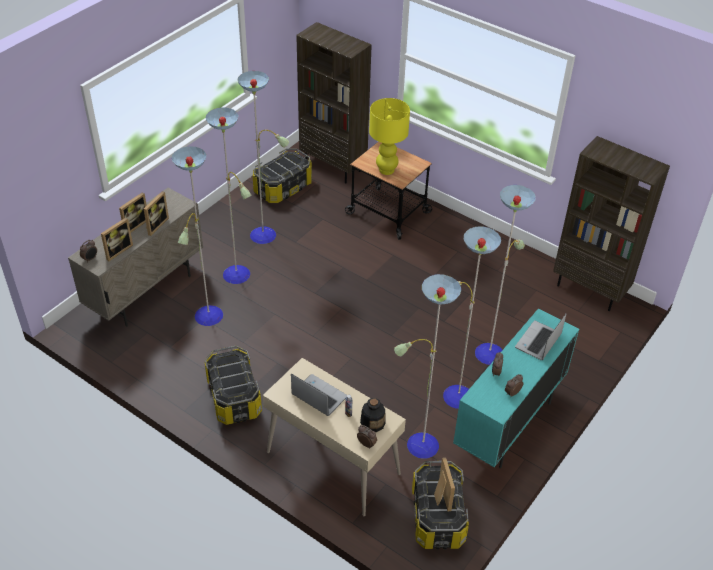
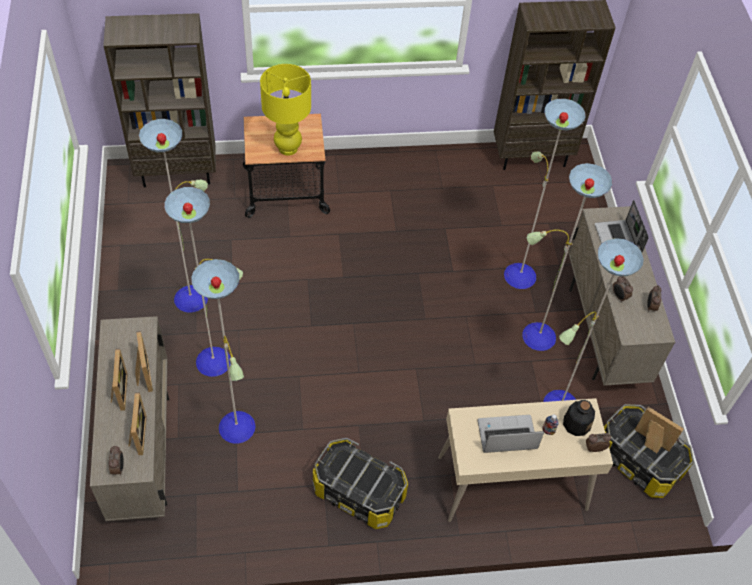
camera: 45 degrees left, 10 degrees up
storage box [252,148,312,203] -> none
turquoise cabinet [453,308,579,469] -> beige cabinet [568,206,675,386]

